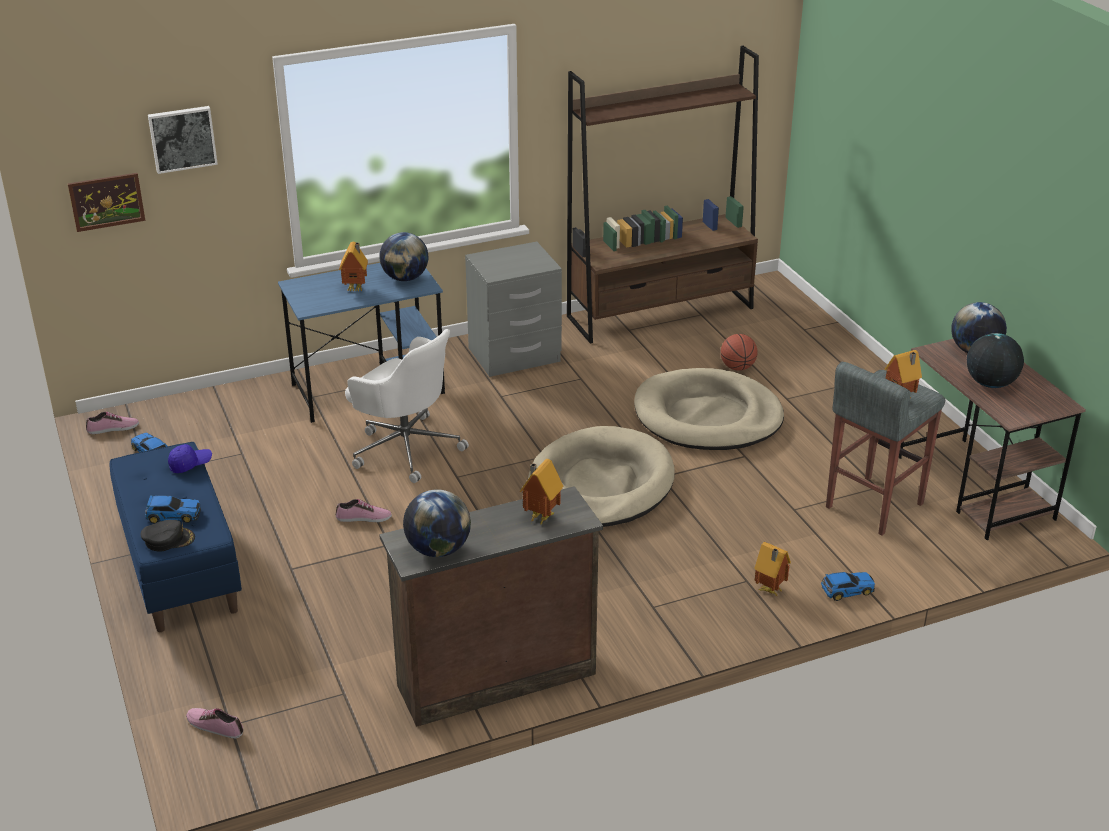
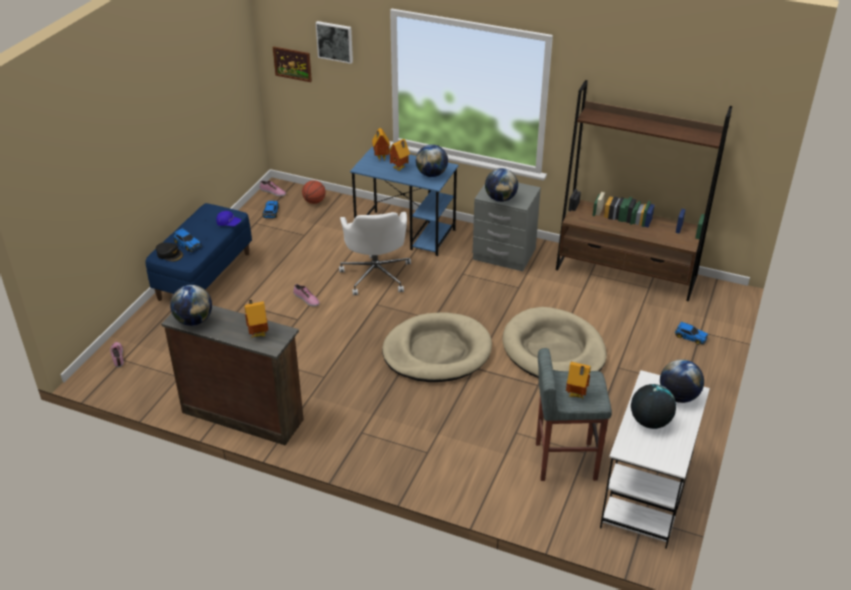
camera: 45 degrees right, 5 degrees up
basketball [721,334,758,371] -> basketball moved to [302,180,326,204]
toy house [754,542,791,596] -> toy house moved to [372,128,390,161]
toy car [821,572,875,601] -> toy car moved to [675,321,708,345]
brown desk [899,339,1086,540] -> white desk [600,370,710,549]
none -> globe [485,168,518,202]

